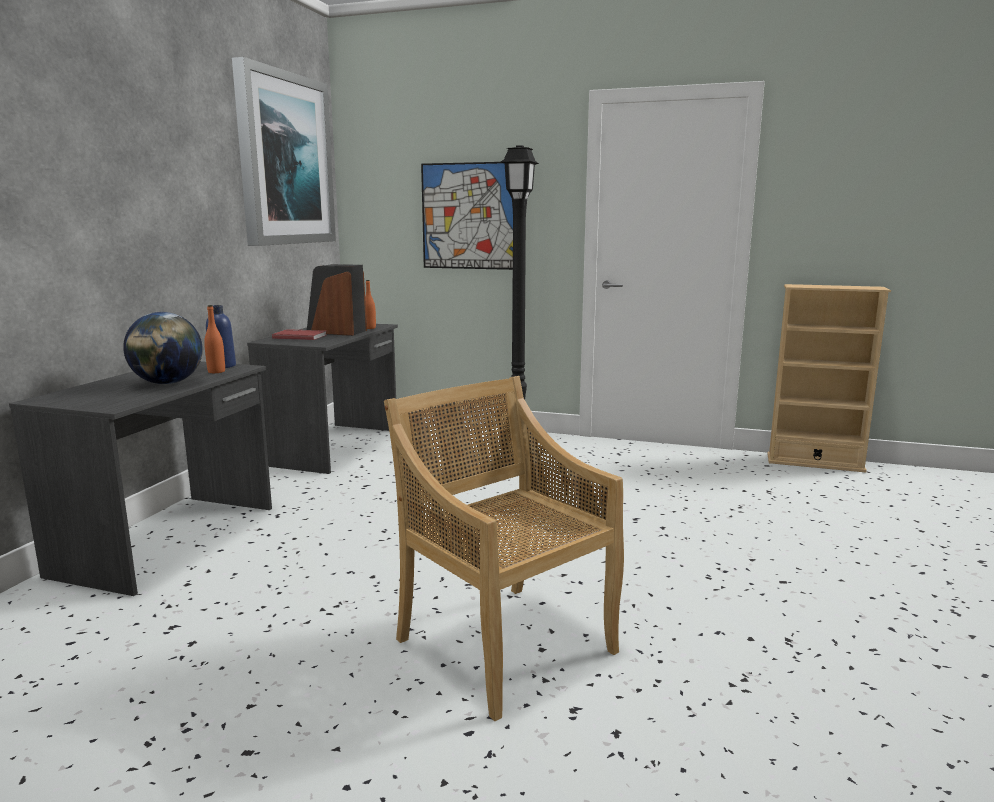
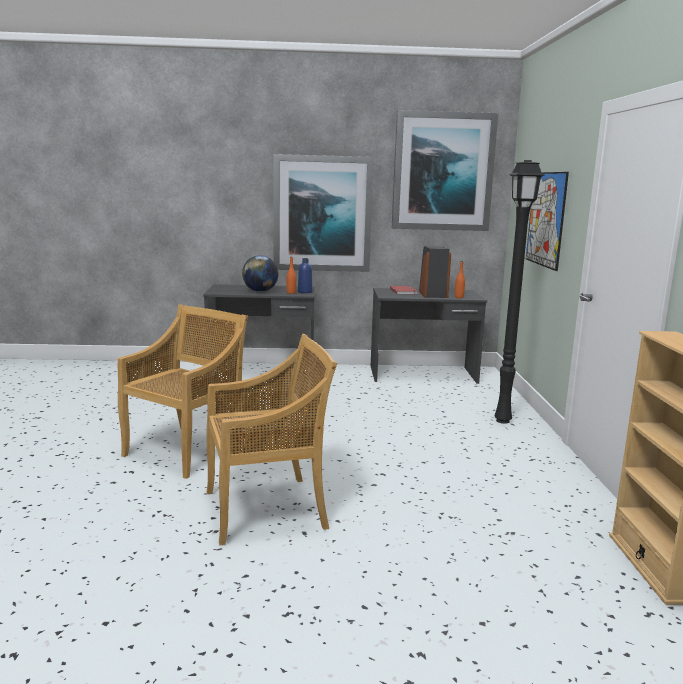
camera: 70 degrees right, 0 degrees up
none -> beige chair [206,334,337,546]
none -> picture [273,154,374,272]

